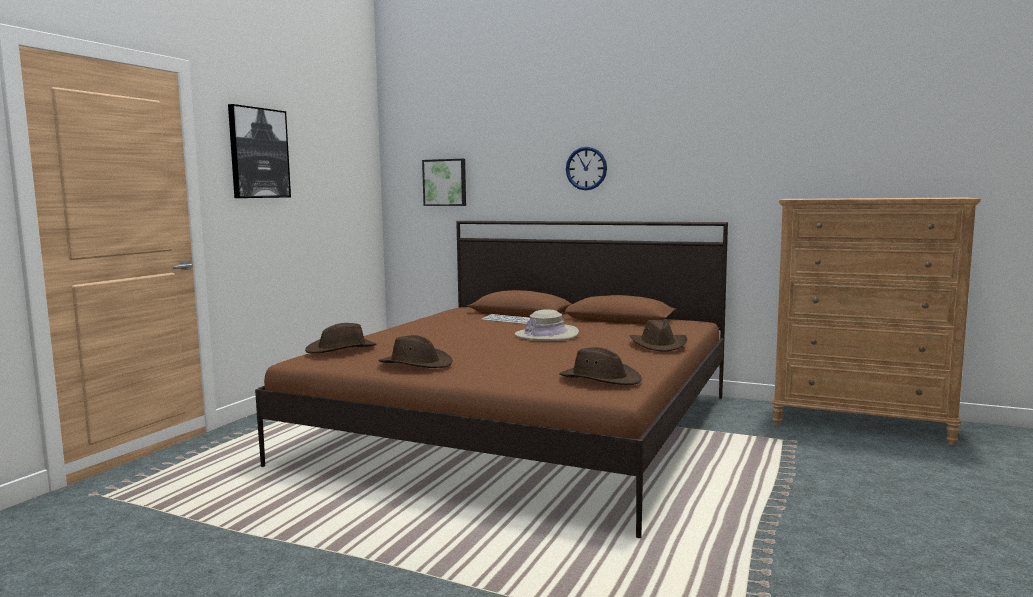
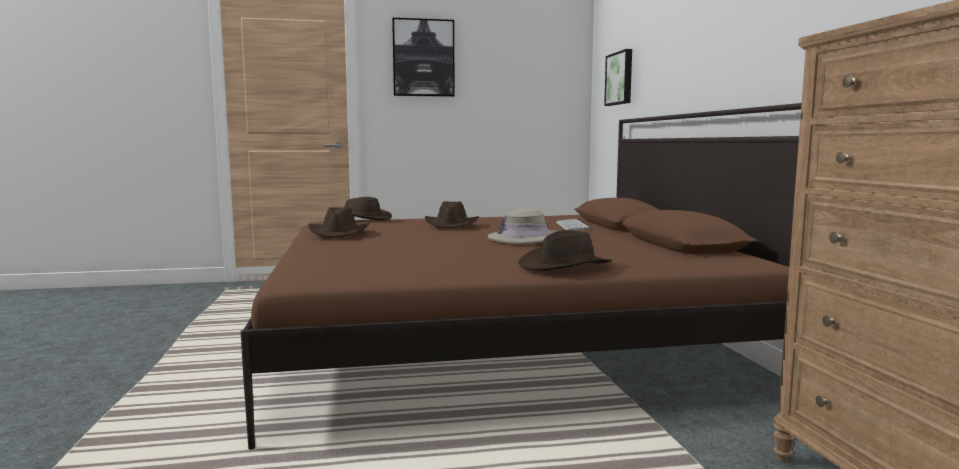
camera: 55 degrees right, 0 degrees up
brown hat [559,347,642,385] -> brown hat moved to [425,201,479,229]
wall clock [566,147,607,190] -> none

